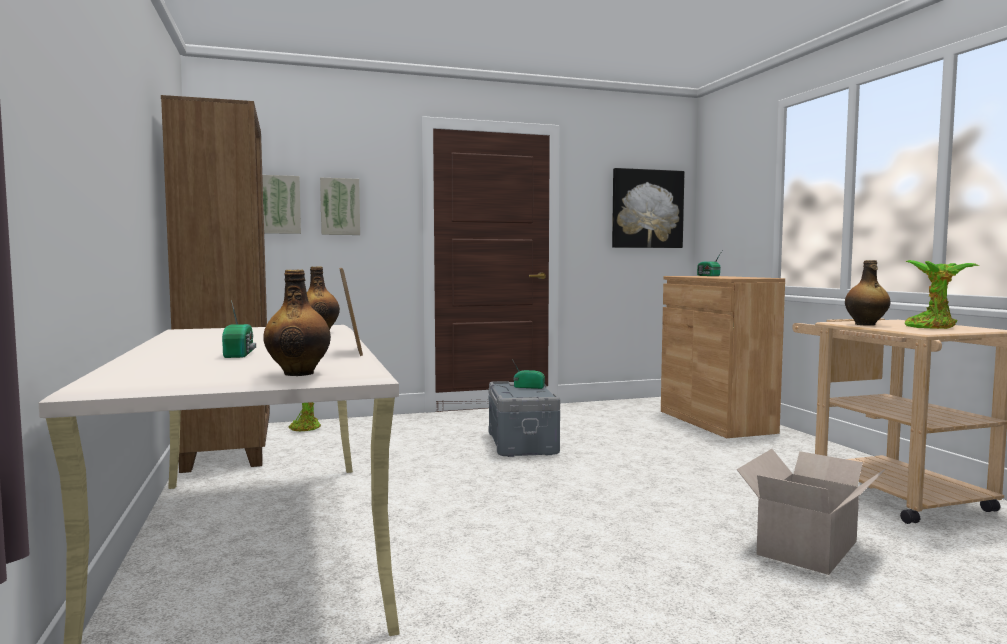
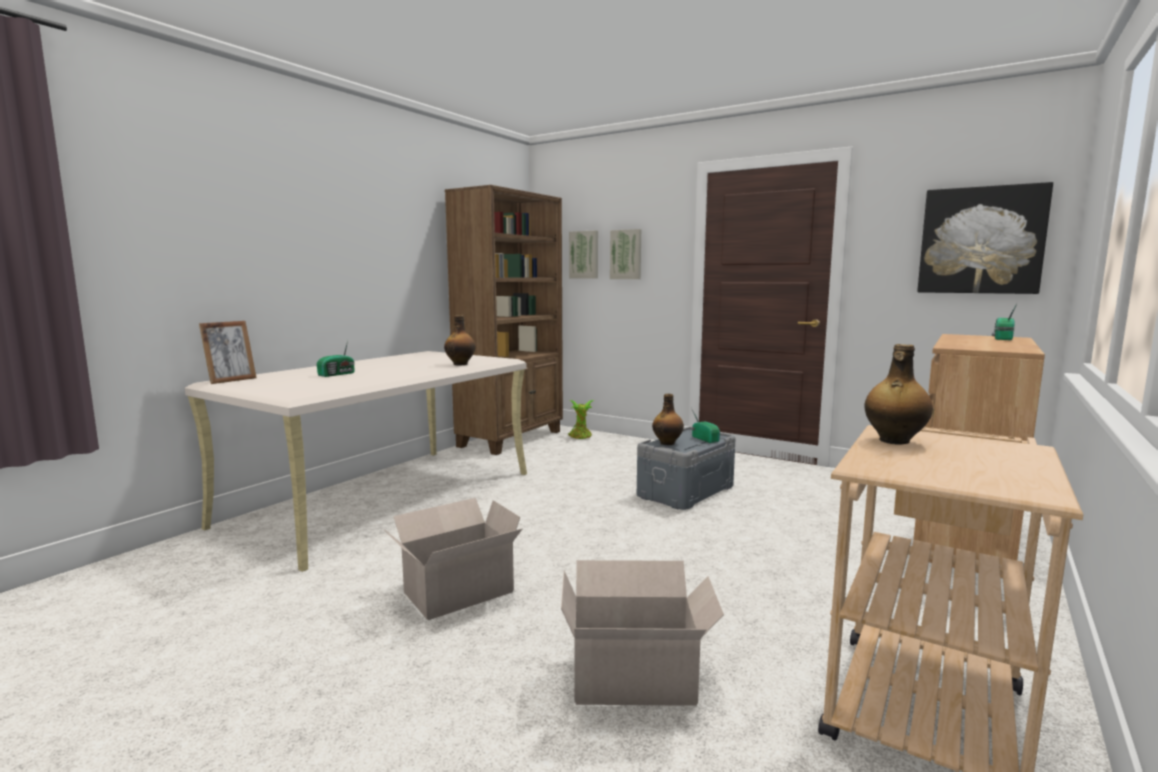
camera: 50 degrees right, 5 degrees up
bottle [263,269,331,376] -> bottle moved to [652,394,684,445]
picture frame [339,268,363,356] -> picture frame moved to [199,321,257,384]
potted plant [904,260,979,329] -> none
none -> cardboard box [384,498,523,620]

